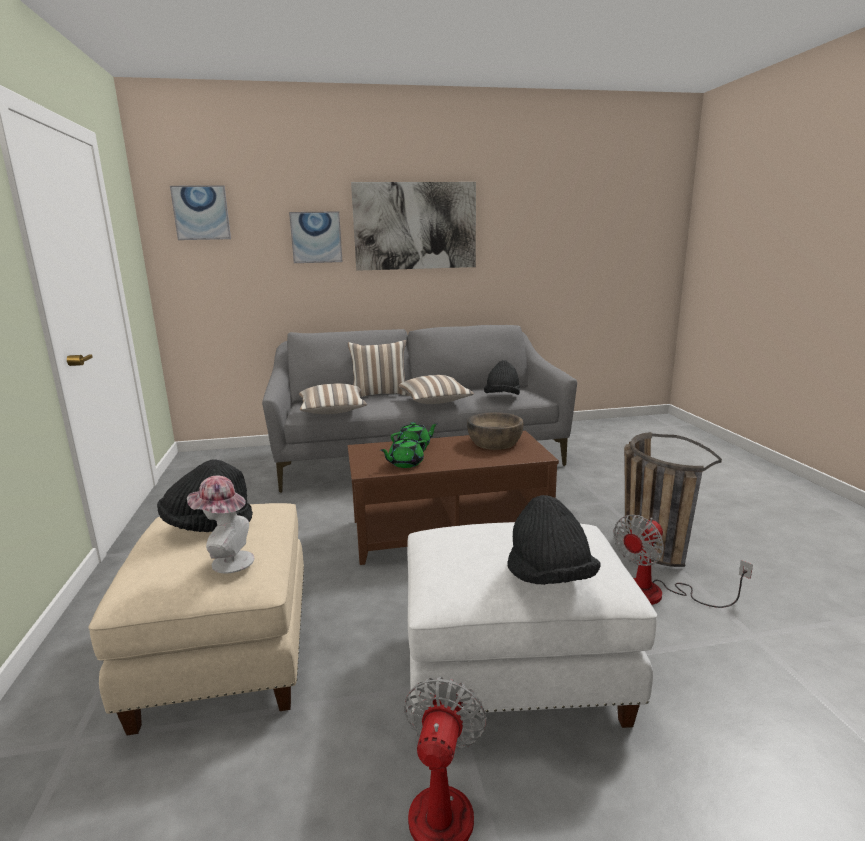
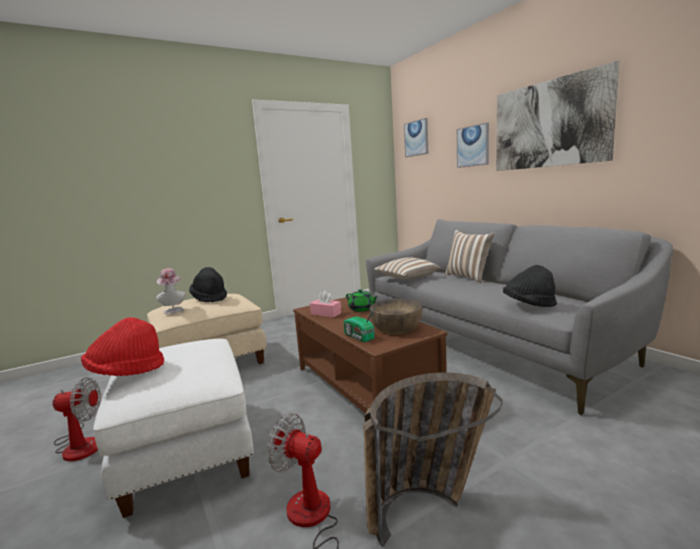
camera: 70 degrees right, 5 degrees down
green teapot [380,437,427,468] -> pink tissue box [310,291,342,318]
pillow [398,375,474,404] -> none
black hat [508,495,601,585] -> red hat [81,317,164,376]
none -> radio [343,307,375,342]

